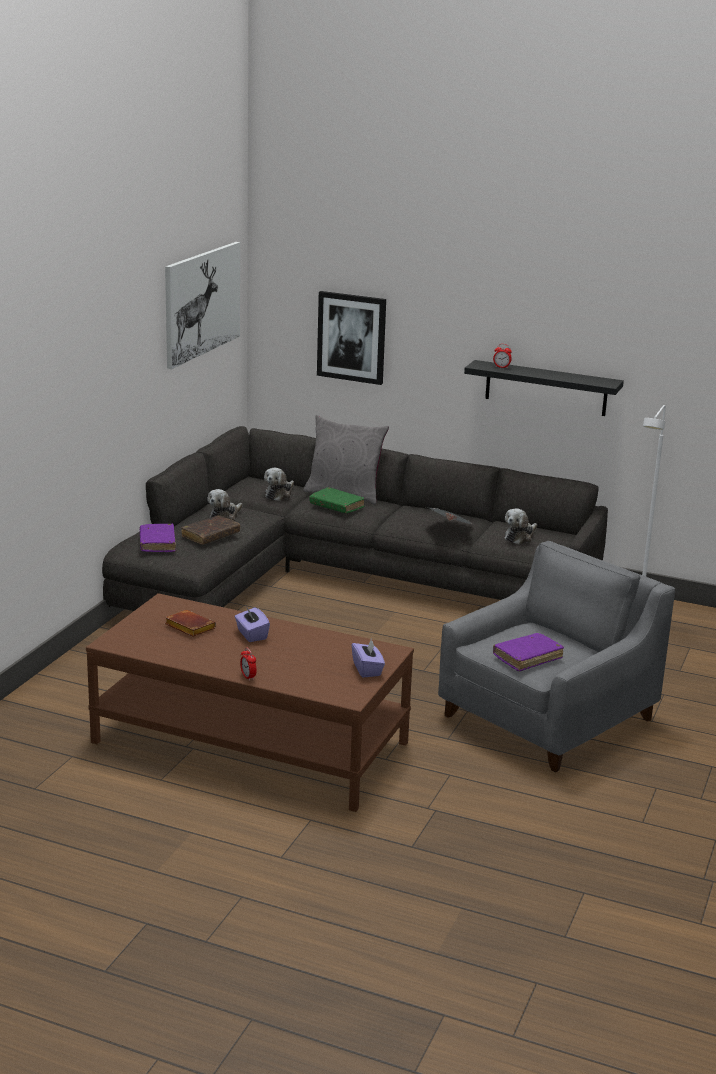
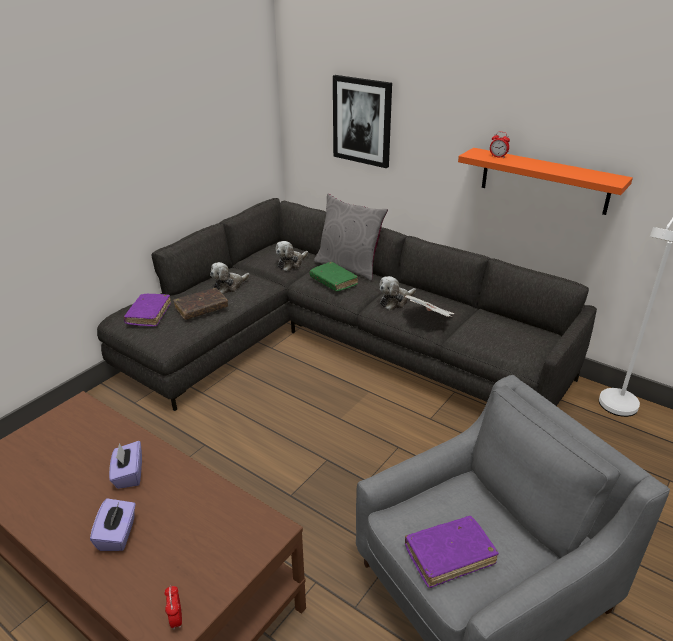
camera: 15 degrees right, 10 degrees up
picture [165,242,240,369] -> none
brown book [165,610,216,637] -> none
alarm clock [240,648,257,681] -> alarm clock moved to [164,585,182,629]
purple tissue box [352,639,385,678] -> purple tissue box moved to [90,498,136,551]
black shelf [464,360,624,416] -> orange shelf [458,148,633,215]
plush toy [505,508,537,545] -> plush toy moved to [379,276,416,310]

